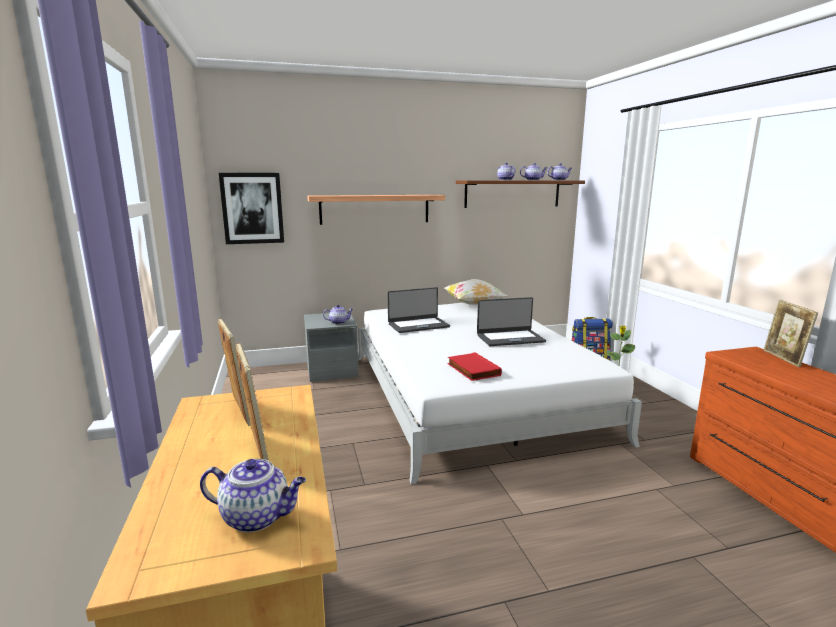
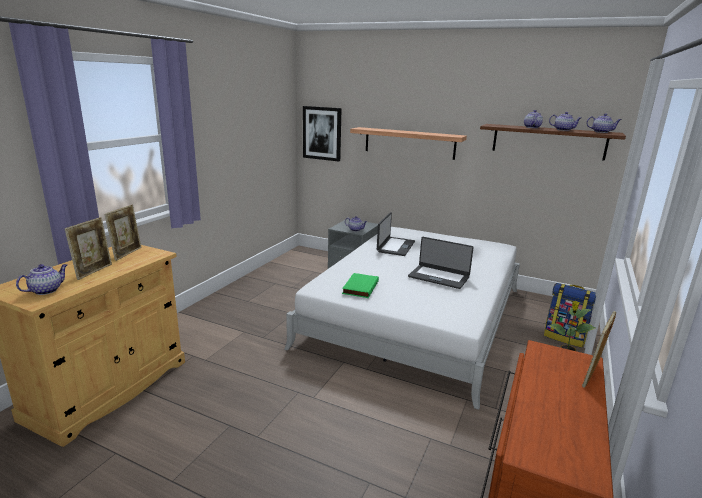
camera: 40 degrees right, 5 degrees up
teapot [200,459,306,533] -> teapot turned 105 degrees counterclockwise [16,264,67,295]
laptop [388,287,450,333] -> laptop turned 90 degrees counterclockwise [377,212,415,256]
pillow [444,279,507,305] -> none
red book [448,352,502,381] -> green book [342,273,379,298]

